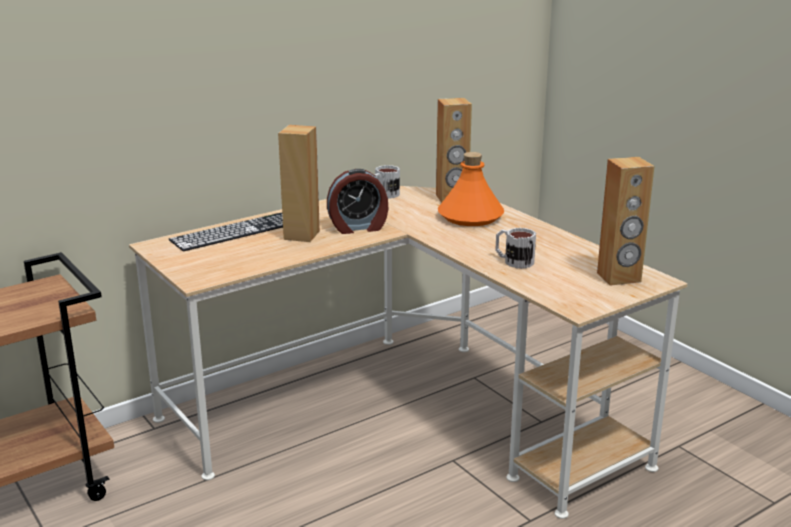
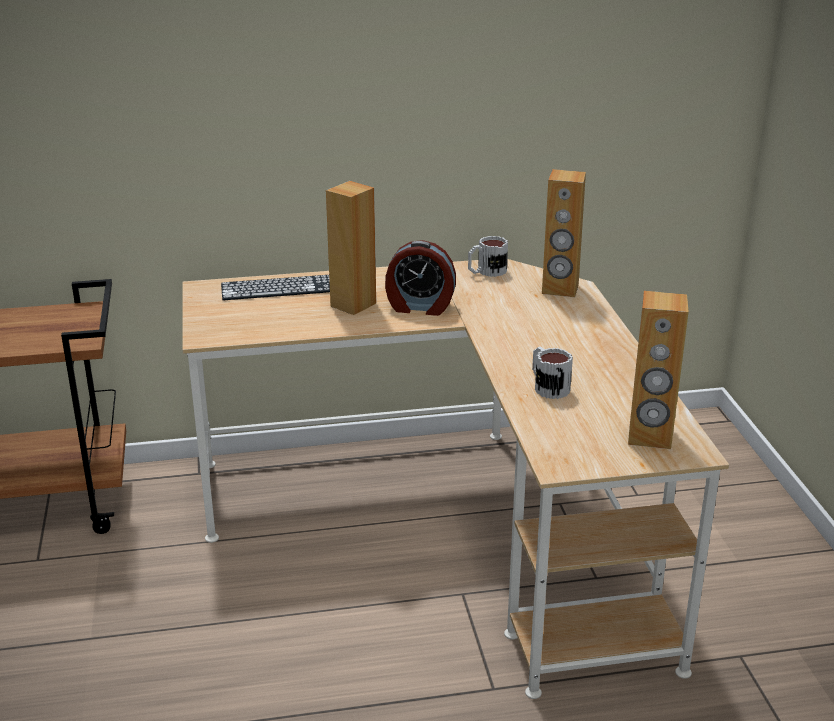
camera: 25 degrees right, 5 degrees up
orange bottle [438,152,504,226] -> none

